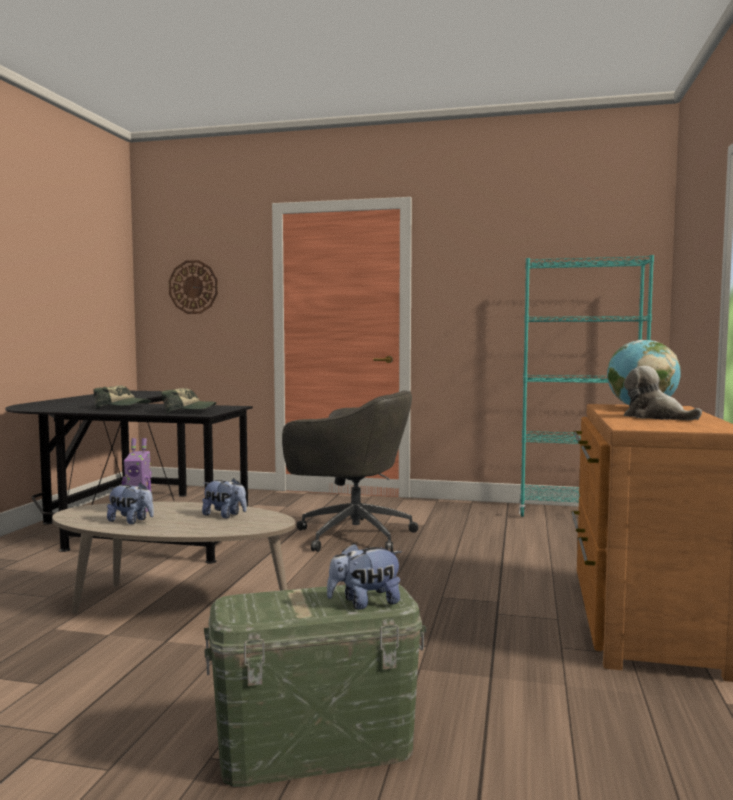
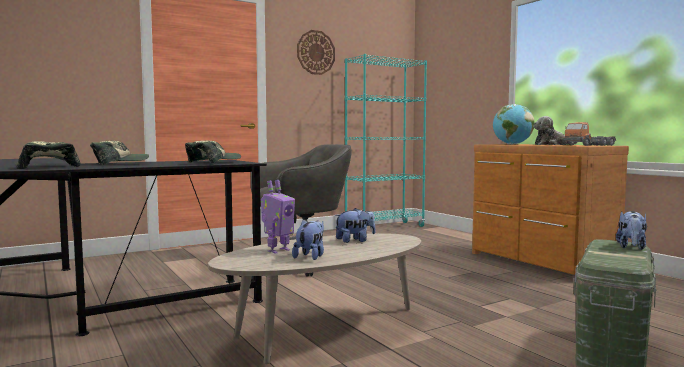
camera: 45 degrees left, 0 degrees up
plush toy [107,482,154,524] -> plush toy turned 45 degrees counterclockwise [292,219,324,260]
wall clock [169,260,218,314] -> wall clock moved to [297,30,335,75]
none -> cap [15,141,81,169]
none -> toy truck [563,122,616,146]

